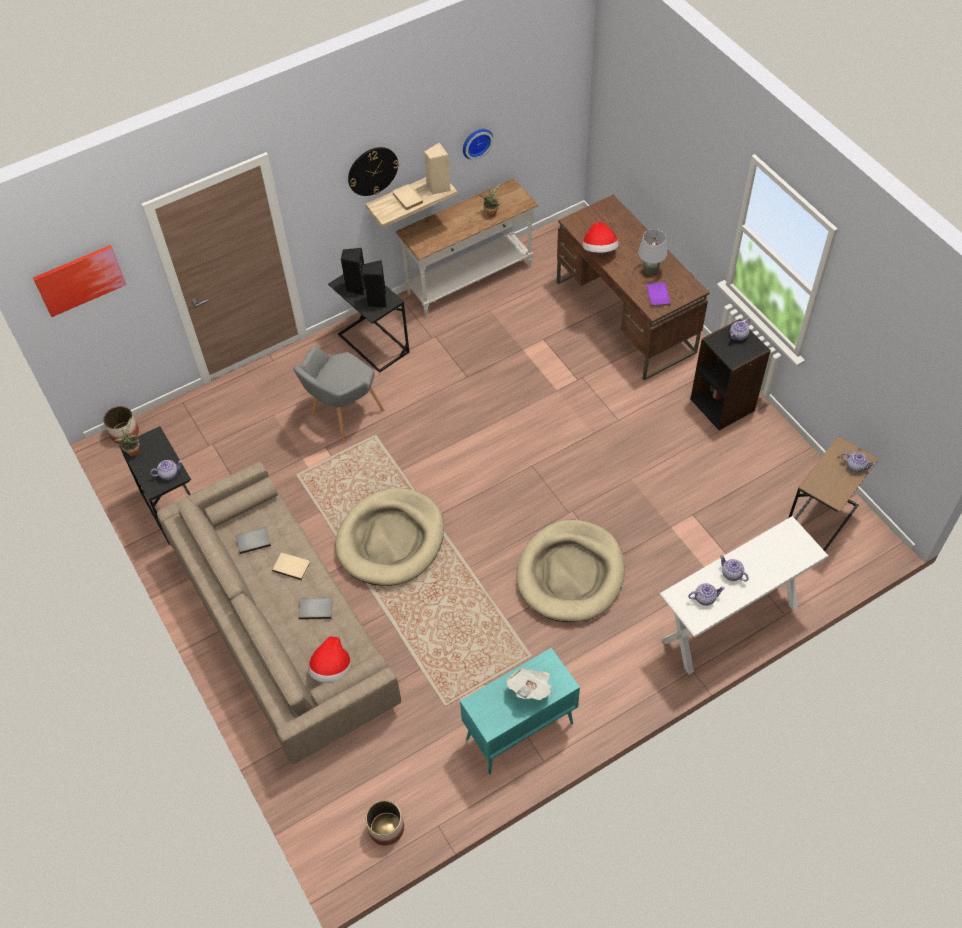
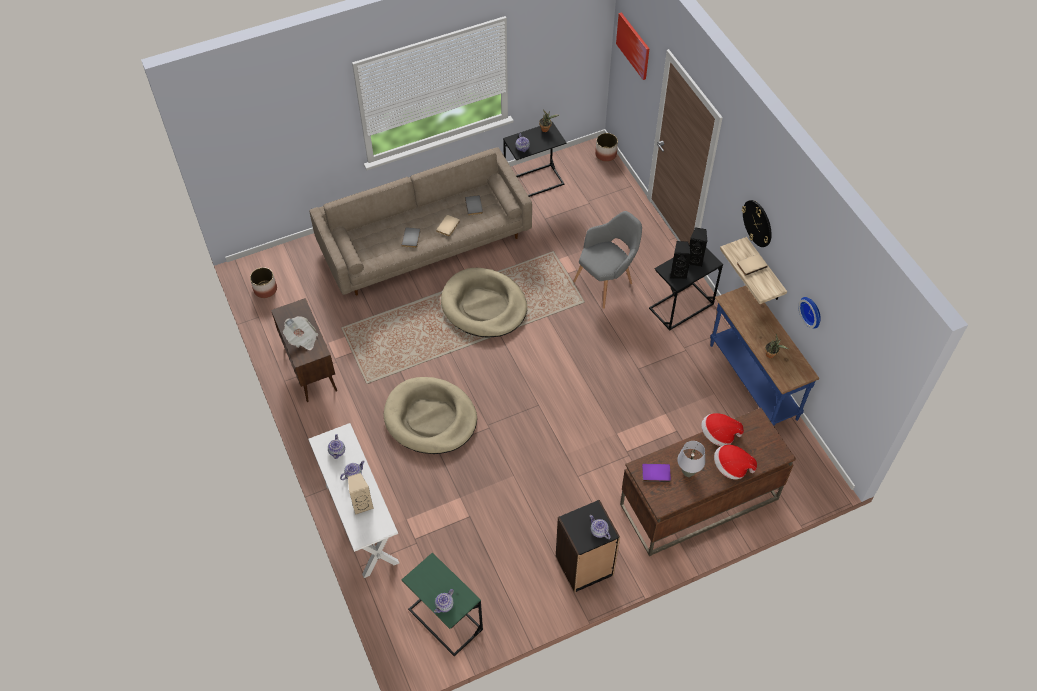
camera: 95 degrees right, 0 degrees up
grey armchair [293,347,384,441] -> grey armchair turned 90 degrees clockwise [573,211,642,309]
hat [308,637,352,683] -> hat moved to [714,444,757,479]
white console table [396,179,538,316] -> blue console table [710,285,819,426]
beige speaker [424,143,451,195] -> beige speaker moved to [348,473,374,515]
turquoise cabinet [460,648,580,774] -> brown cabinet [271,298,337,402]
brown side table [788,436,879,551] -> green side table [402,552,483,656]

